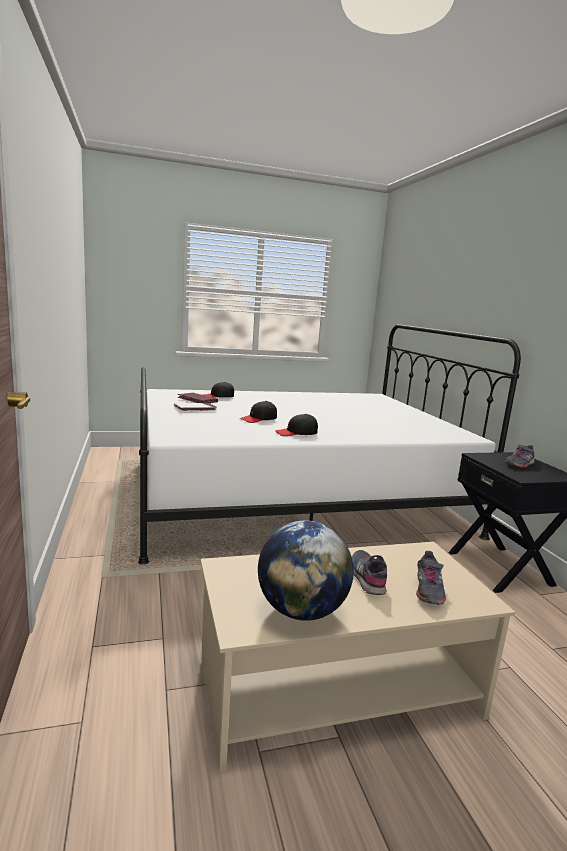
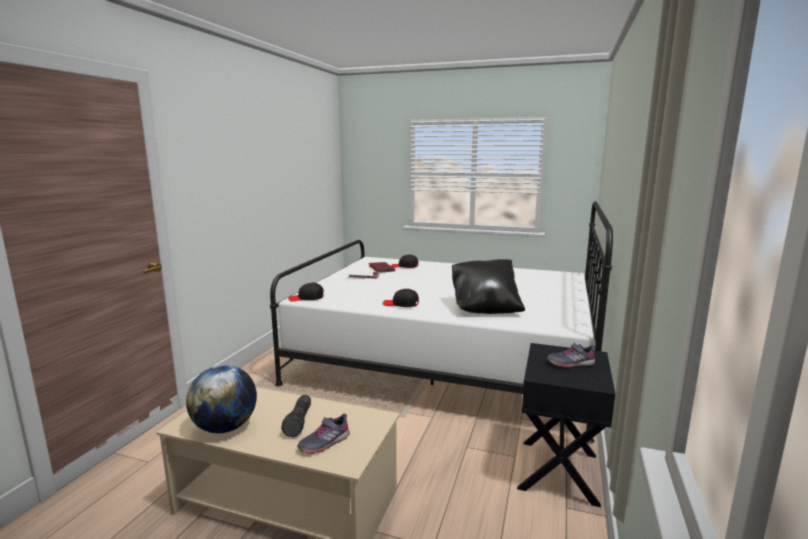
camera: 35 degrees right, 0 degrees up
black cap [240,401,277,423] -> black cap moved to [288,282,324,301]
grey shoe [352,550,387,595] -> flashlight [281,395,311,437]
none -> black pillow [452,259,525,314]

